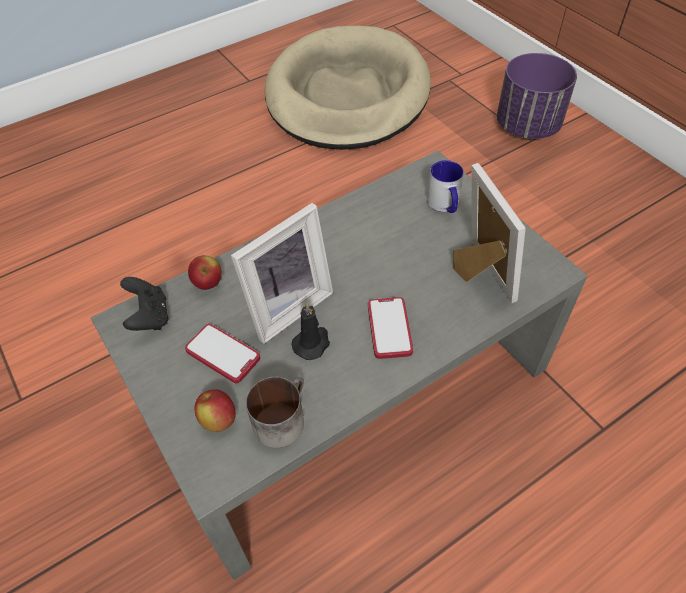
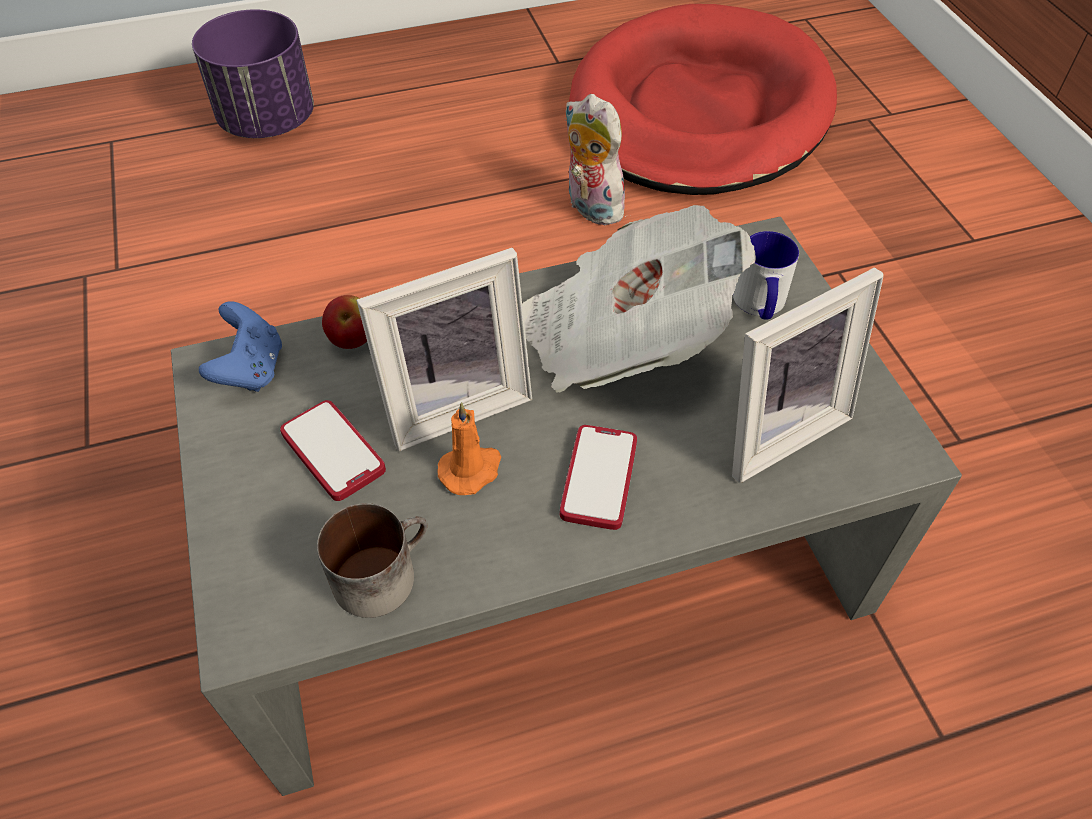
camera: 15 degrees right, 0 degrees up
black game controller [120,277,168,331] -> blue game controller [199,301,282,392]
apple [194,389,236,432] -> none
beige dog bed [265,26,431,150] -> red dog bed [569,4,837,195]
black candle [291,303,330,360] -> orange candle [438,402,501,495]
picture frame [453,163,526,304] -> picture frame turned 60 degrees clockwise [732,267,884,483]
purple planter [497,53,577,139] -> purple planter moved to [192,9,314,138]
none -> newspaper [522,205,756,393]
none -> plush toy [565,94,629,225]

